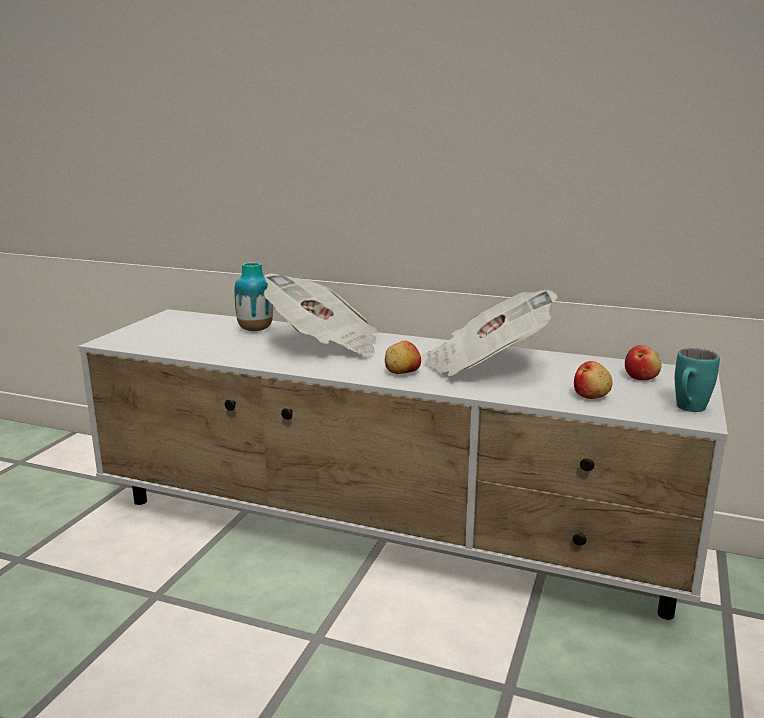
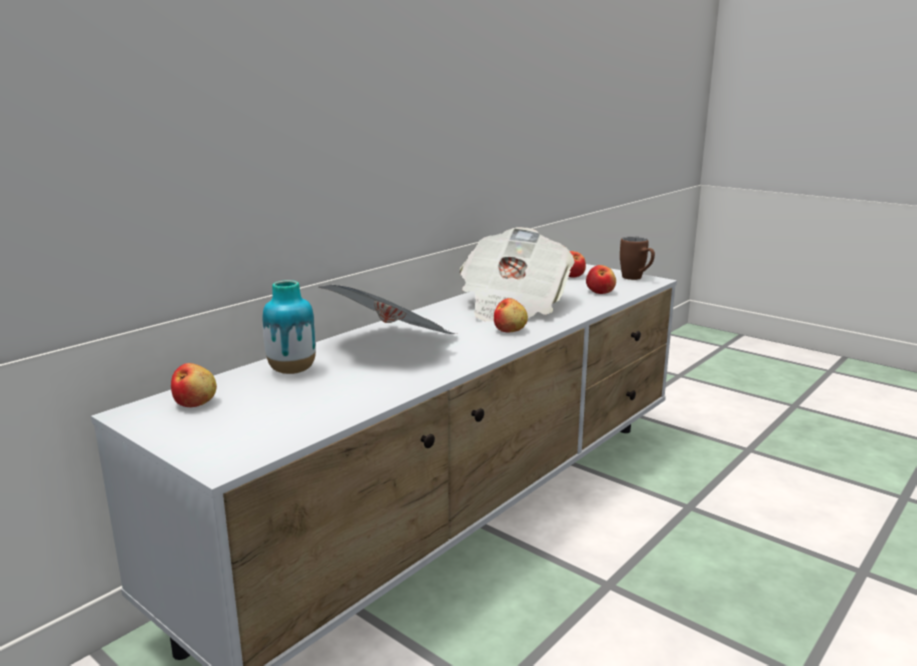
camera: 70 degrees left, 0 degrees up
turquoise mug [675,348,720,412] -> brown mug [620,236,655,280]
none -> apple [171,363,217,407]

